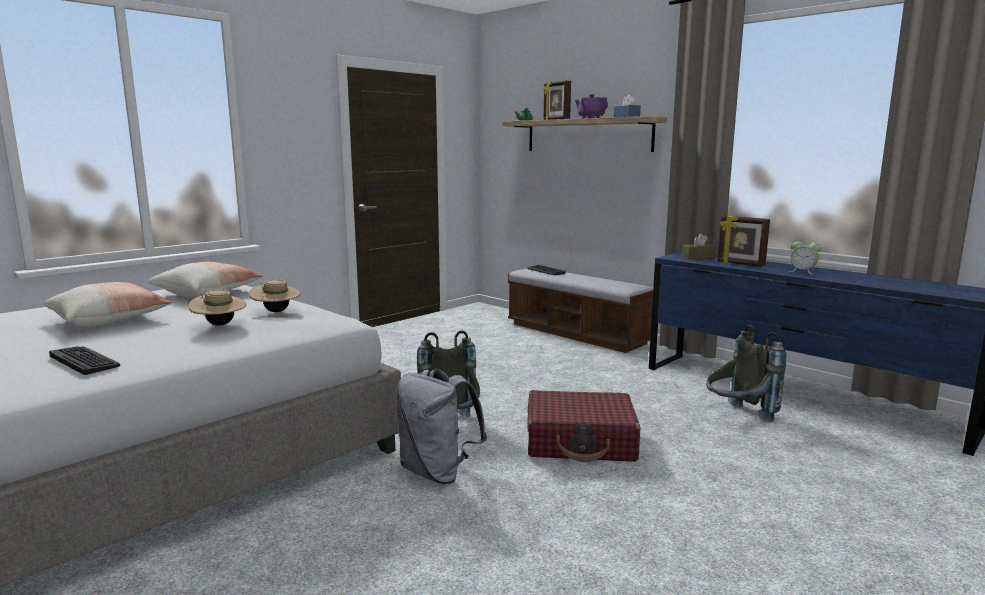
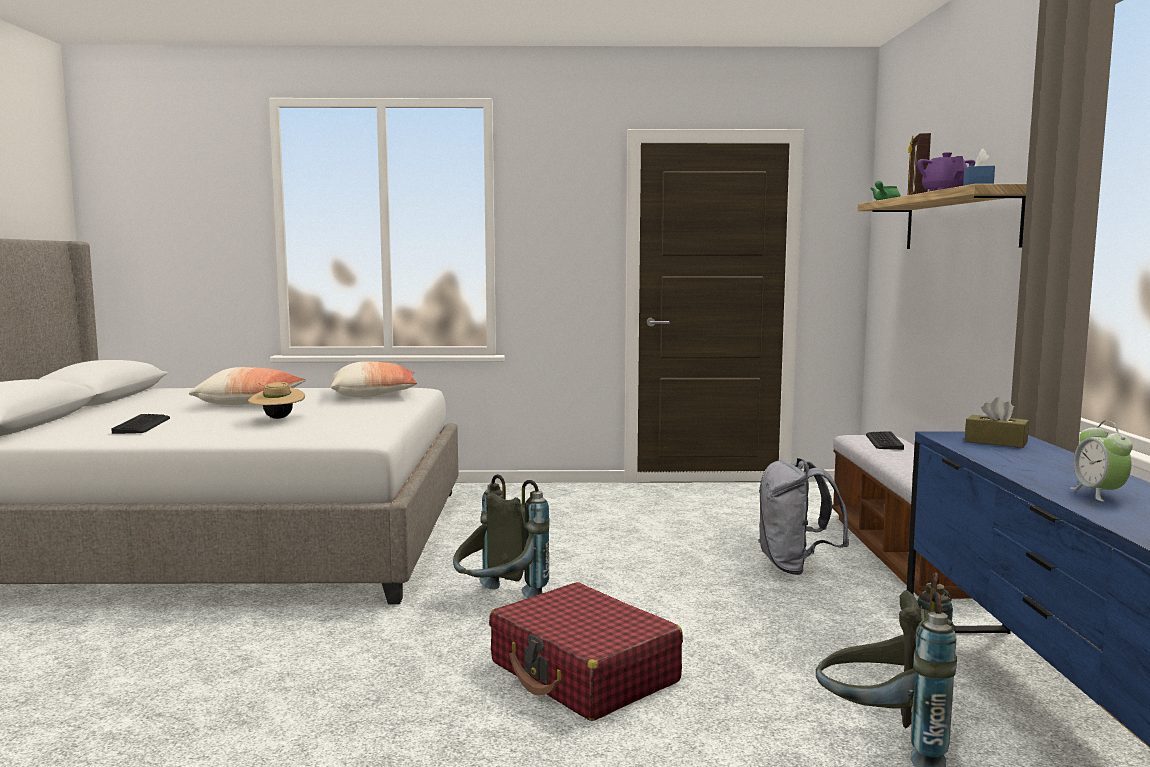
camera: 45 degrees right, 5 degrees down
beige hat [249,279,300,312] -> none
grey backpack [396,369,487,484] -> grey backpack moved to [758,458,850,575]
picture frame [717,216,770,267] -> none

